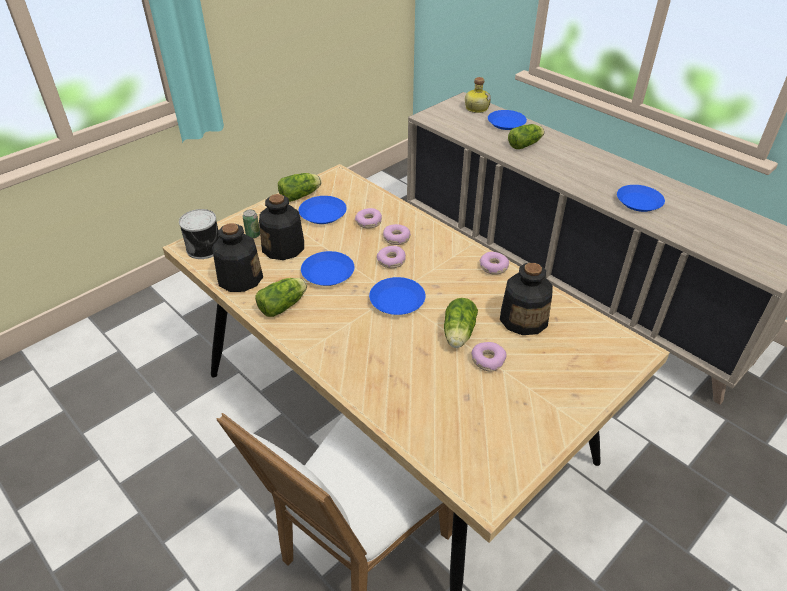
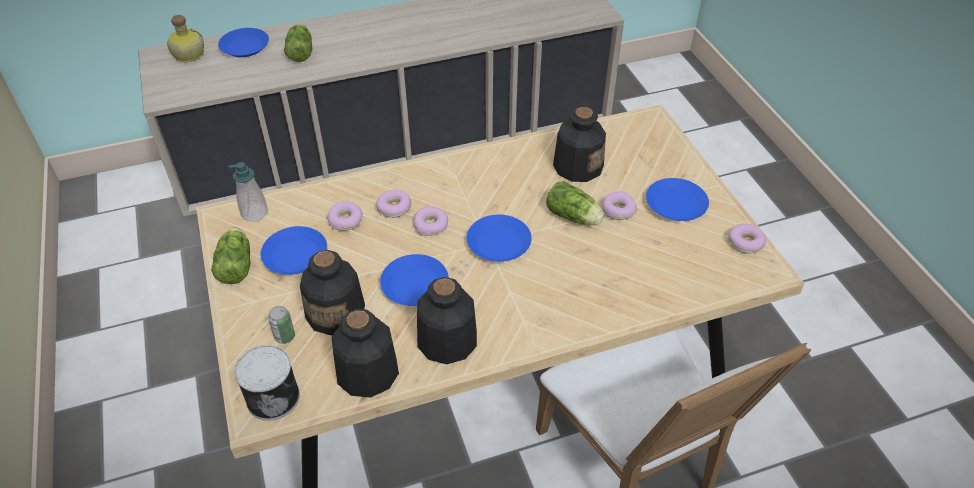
camera: 65 degrees left, 5 degrees up
lettuce [255,278,307,317] -> bottle [417,277,477,364]
donut [480,252,509,275] -> donut moved to [728,224,766,253]
blue plate [617,185,665,212] -> blue plate moved to [646,178,709,221]
none -> soap dispenser [229,162,268,221]

